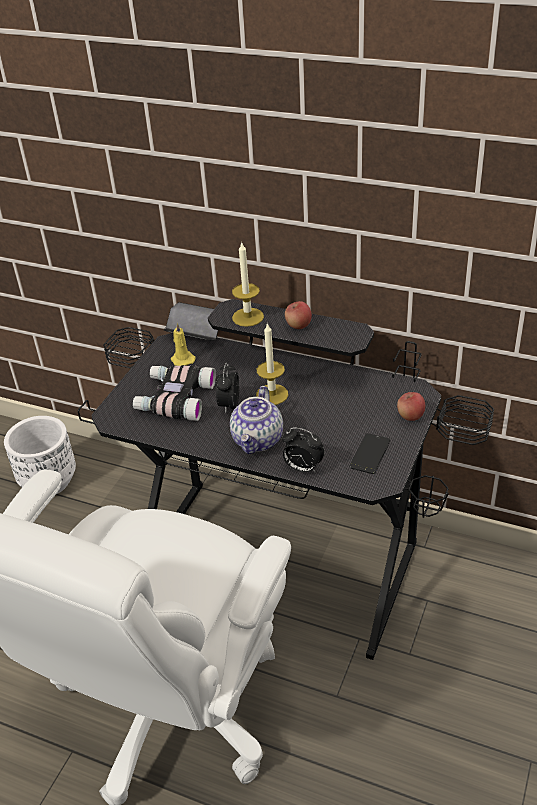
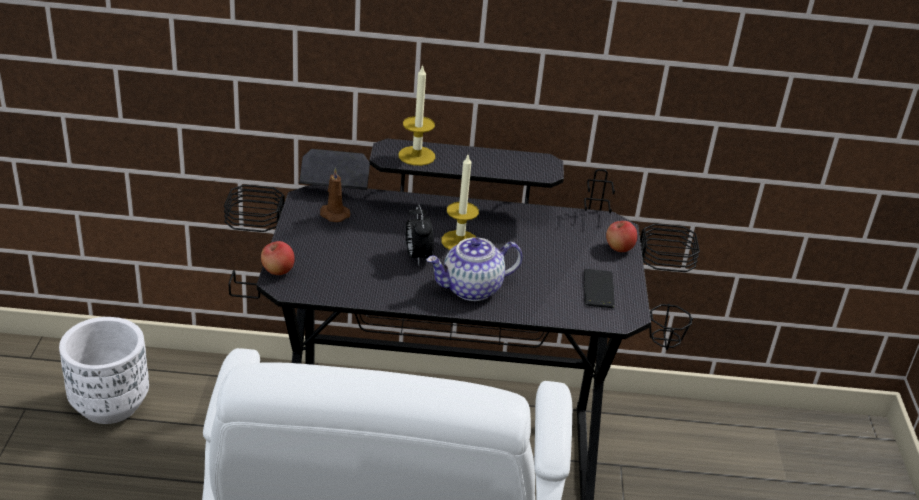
camera: 25 degrees left, 5 degrees down
binoculars [133,365,216,421] -> none
yellow candle [171,323,196,366] -> brown candle [320,167,351,222]
teapot [230,386,283,454] -> teapot turned 75 degrees clockwise [426,237,523,301]
alarm clock [282,427,325,473] -> none
apple [285,301,312,329] -> apple moved to [261,241,295,275]

